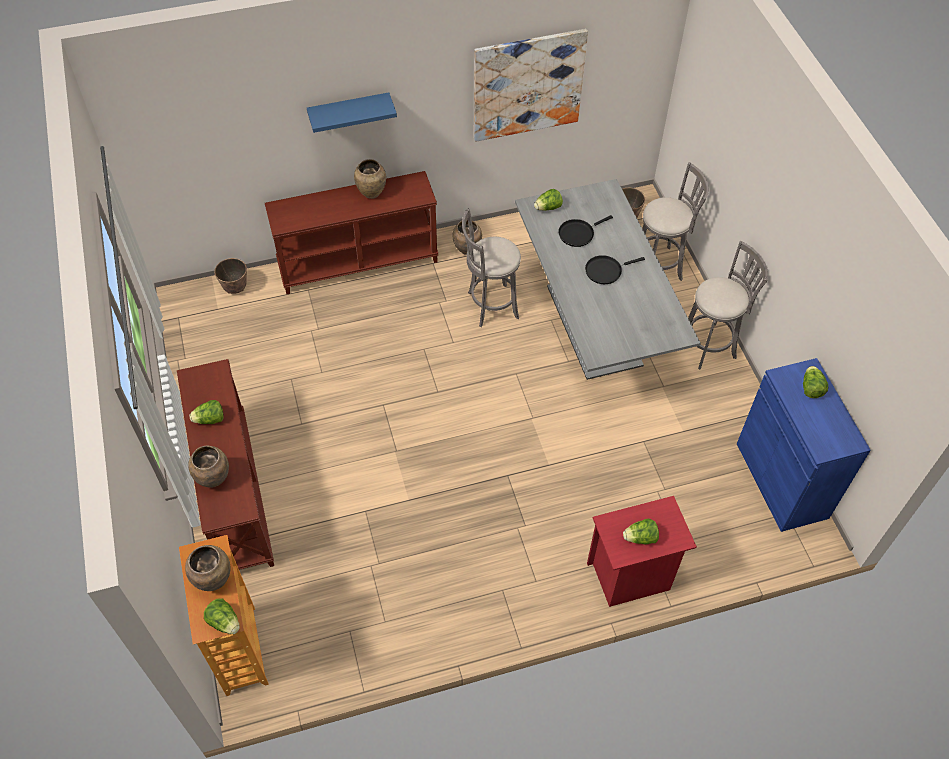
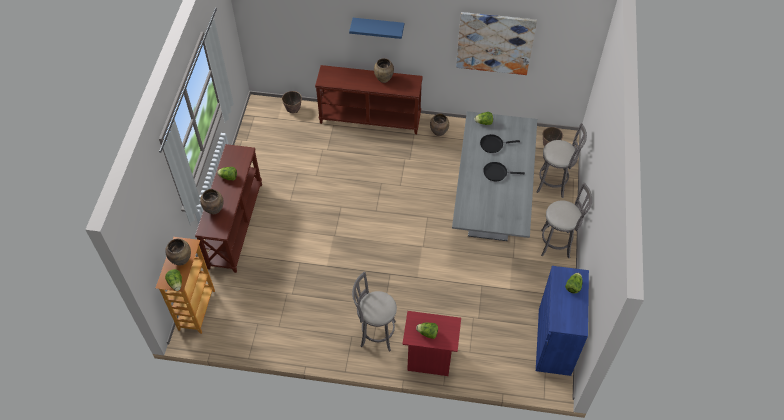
camera: 25 degrees right, 0 degrees up
grey stool [462,209,521,327] -> grey stool moved to [352,271,397,352]

